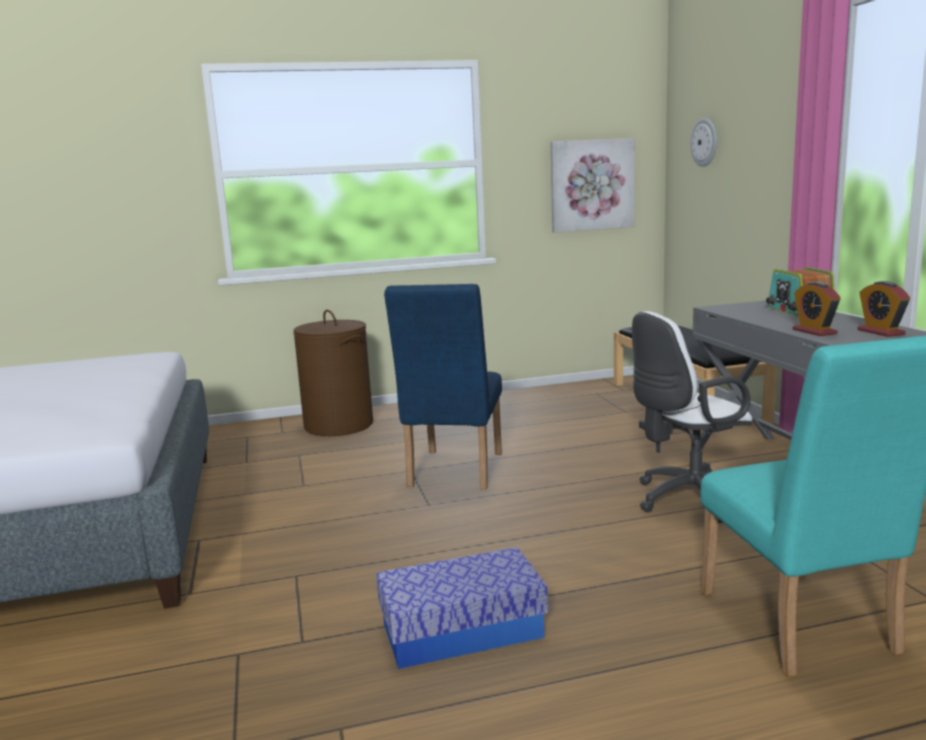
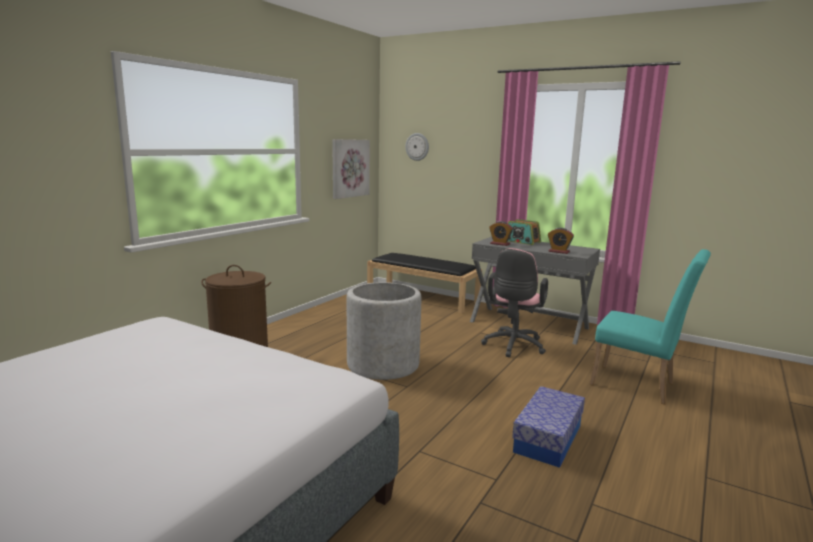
camera: 45 degrees left, 0 degrees up
blue chair [384,284,502,490] -> grey planter [347,282,422,380]
white office chair [632,311,752,523] -> pink office chair [481,248,548,357]
alarm clock [857,281,910,337] -> alarm clock moved to [489,221,513,246]

